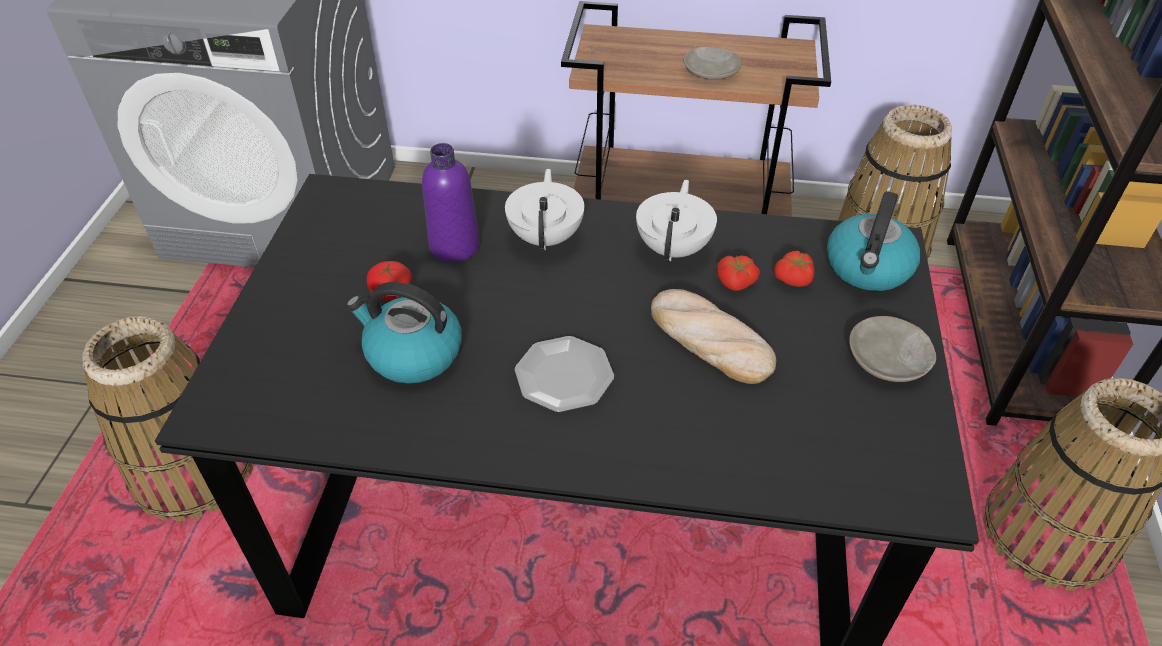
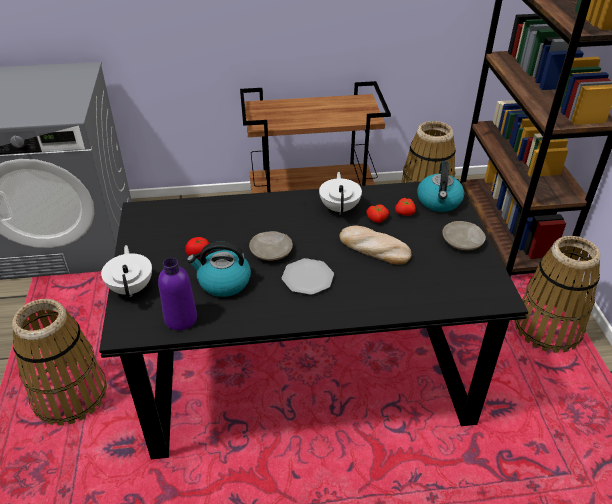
camera: 15 degrees left, 5 degrees down
purple bottle [422,143,480,262] -> purple bottle moved to [158,258,197,330]
white teapot [505,169,584,250] -> white teapot moved to [101,245,152,298]
beige plate [684,47,741,80] -> beige plate moved to [249,231,293,261]

